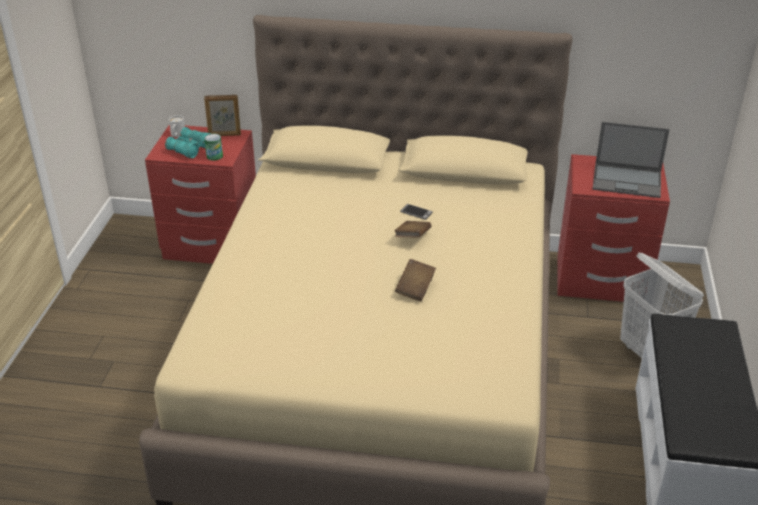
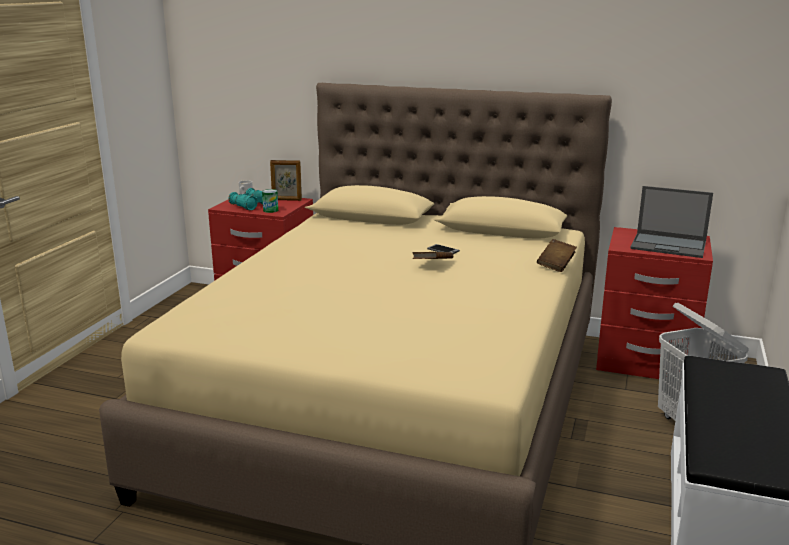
camera: 10 degrees right, 15 degrees down
brown book [395,259,436,301] -> brown book moved to [537,239,577,272]

